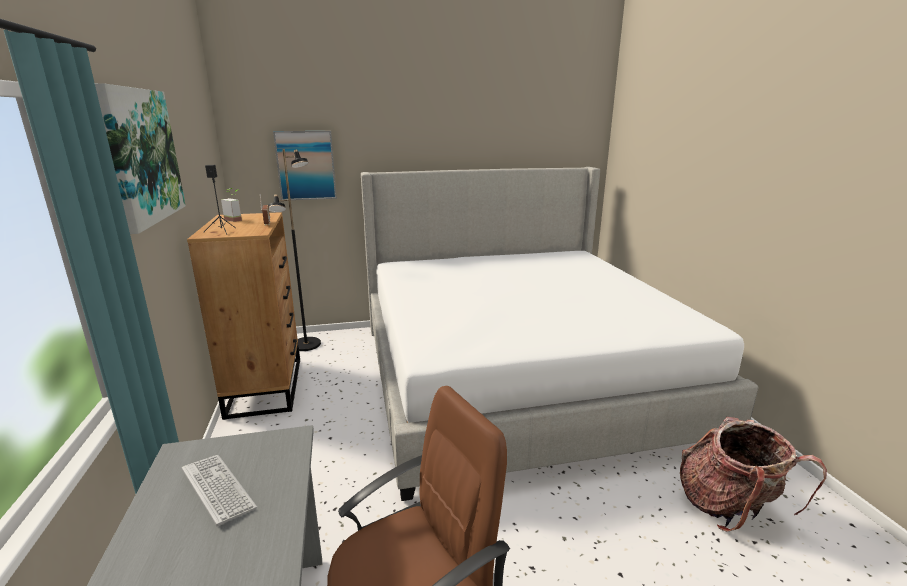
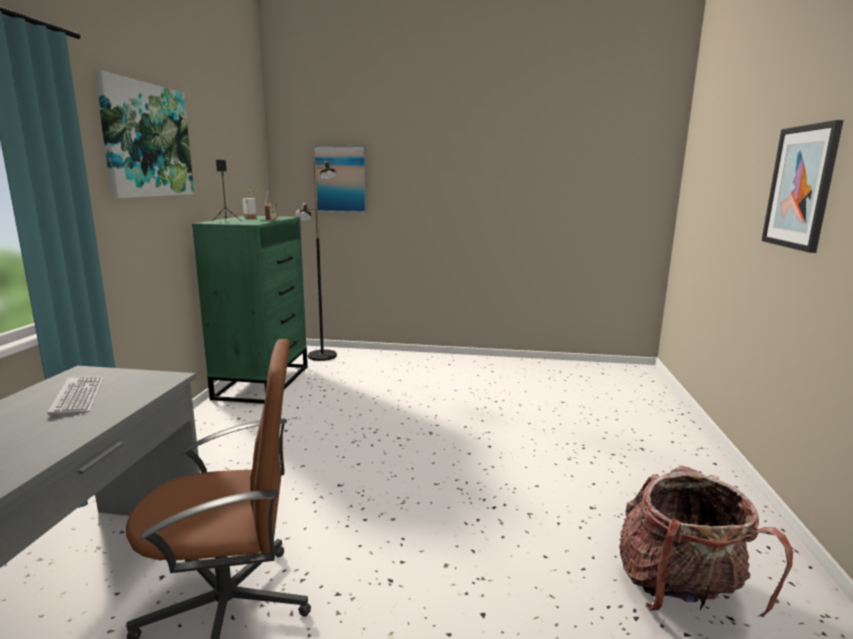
camera: 20 degrees right, 5 degrees down
brown dresser [187,212,300,420] -> green dresser [192,216,308,404]
bed [361,167,759,501] -> none
none -> picture [762,120,844,253]

